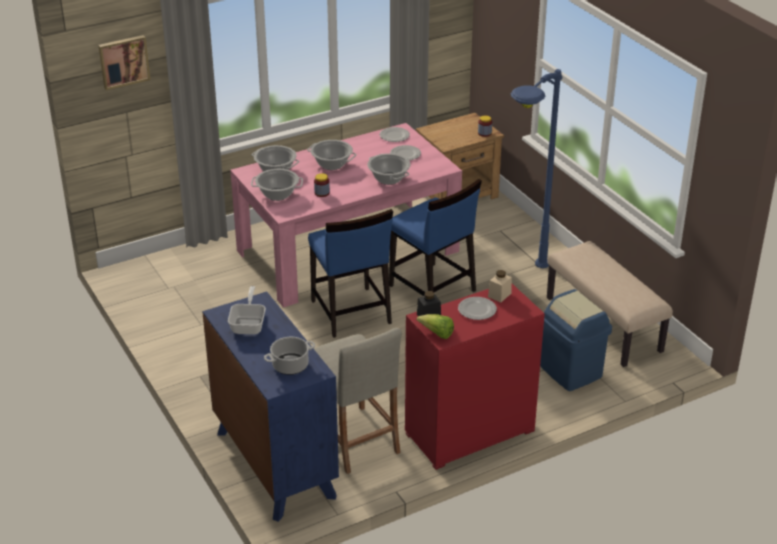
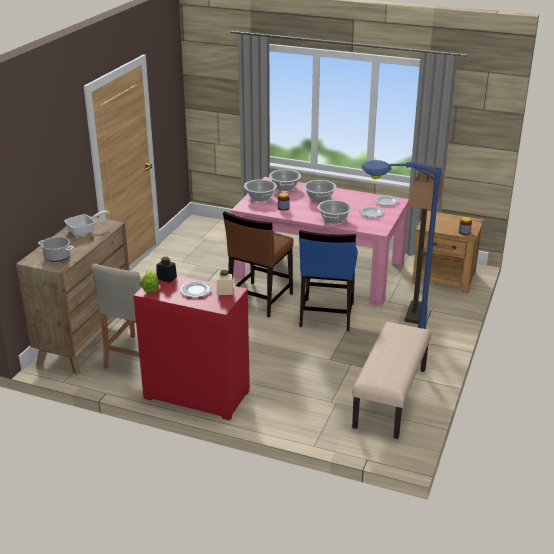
camera: 50 degrees right, 5 degrees down
picture [98,35,150,90] -> none
blue dresser [202,291,339,522] -> brown dresser [16,216,130,375]
blue chair [308,209,393,338] -> brown chair [223,211,293,317]
blue trash can [540,289,612,391] -> none
none -> floor lamp [404,165,443,324]

